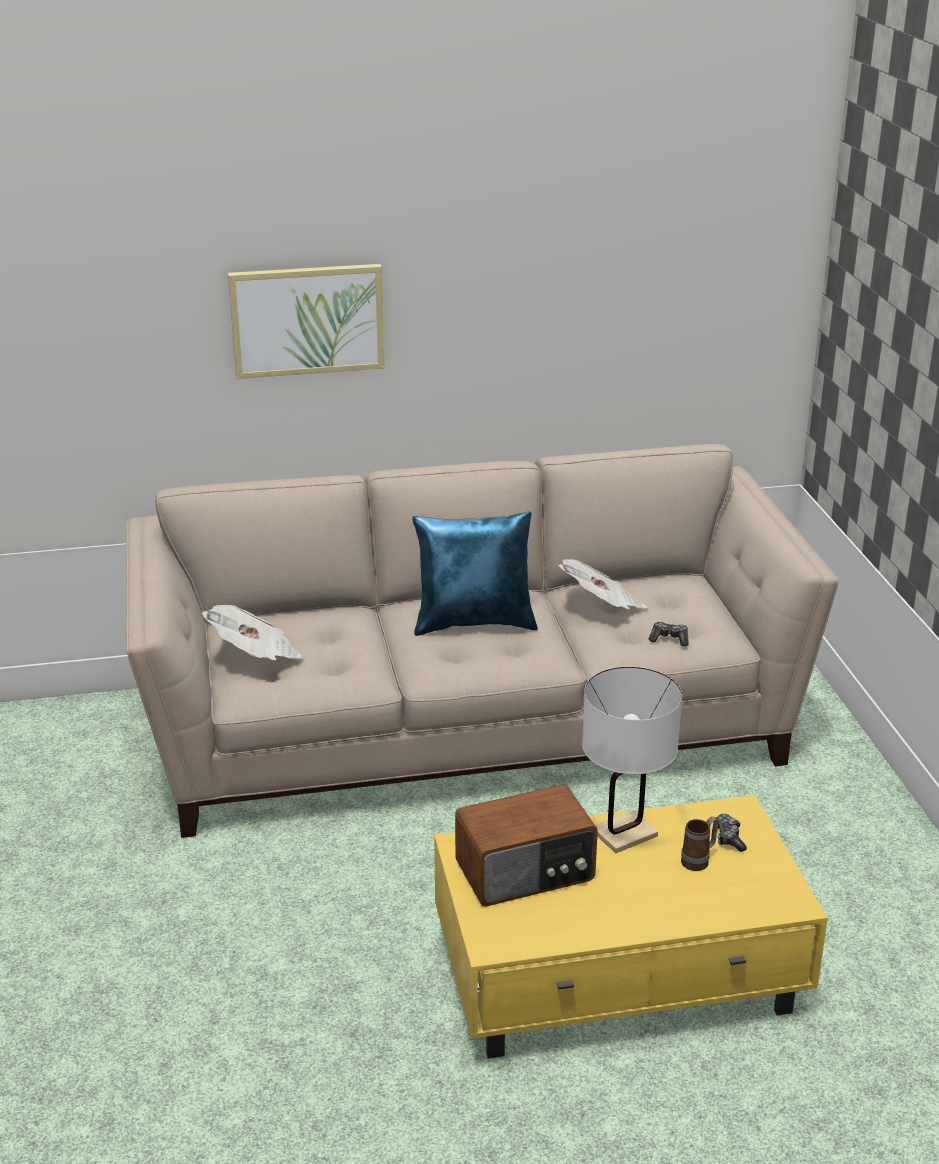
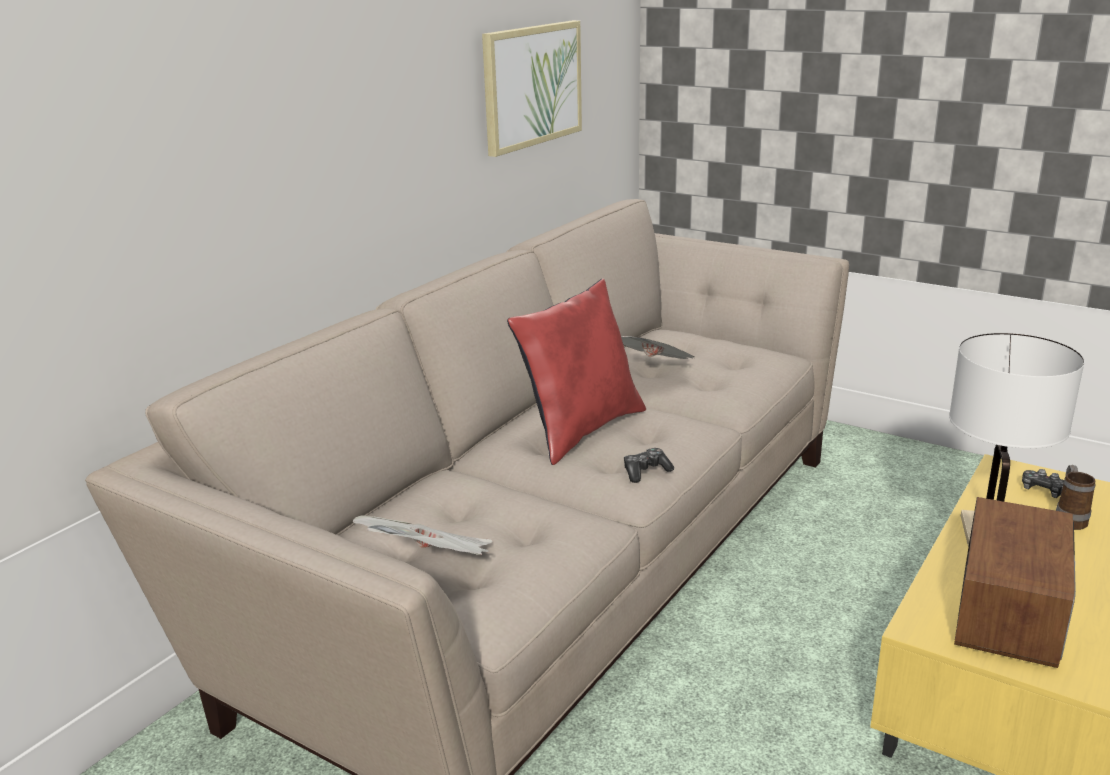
camera: 45 degrees left, 5 degrees down
picture [228,264,384,379] -> picture moved to [482,20,582,157]
blue pillow [413,511,538,636] -> red pillow [507,279,646,465]
game controller [649,622,689,646] -> game controller moved to [624,448,674,483]

